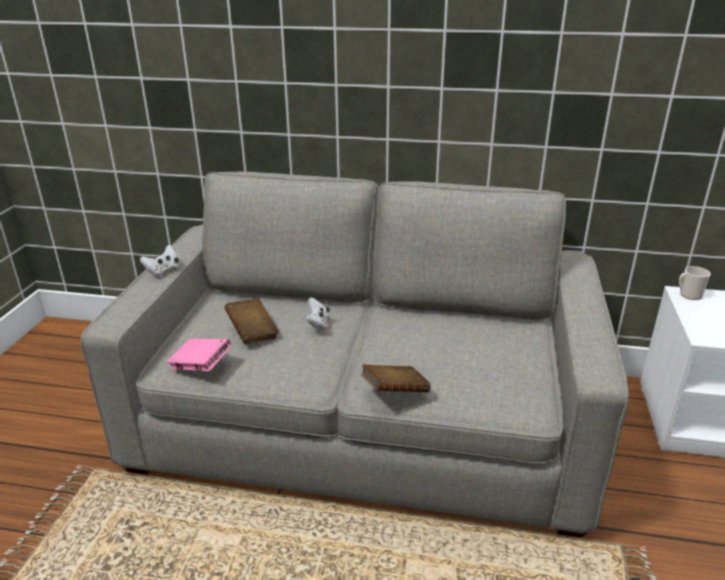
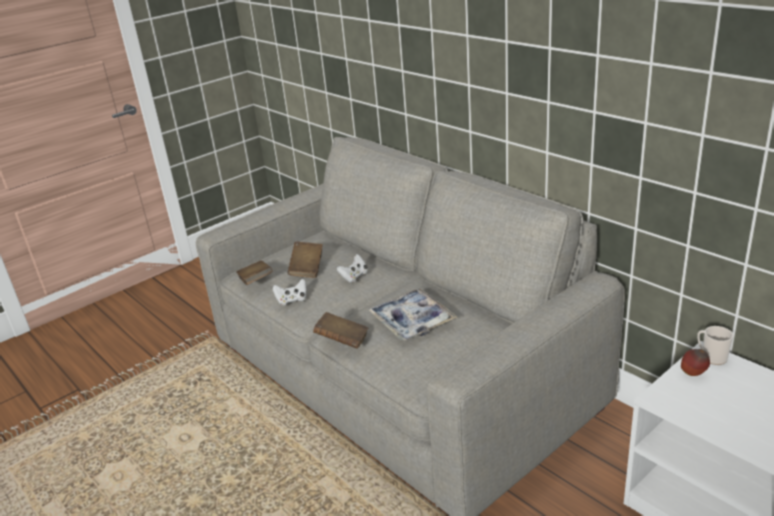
camera: 40 degrees right, 0 degrees up
white game controller [140,245,180,277] -> white game controller moved to [273,279,307,306]
pink book [167,339,231,371] -> brown book [236,261,273,285]
none -> tray [368,289,457,341]
none -> apple [681,349,710,376]

